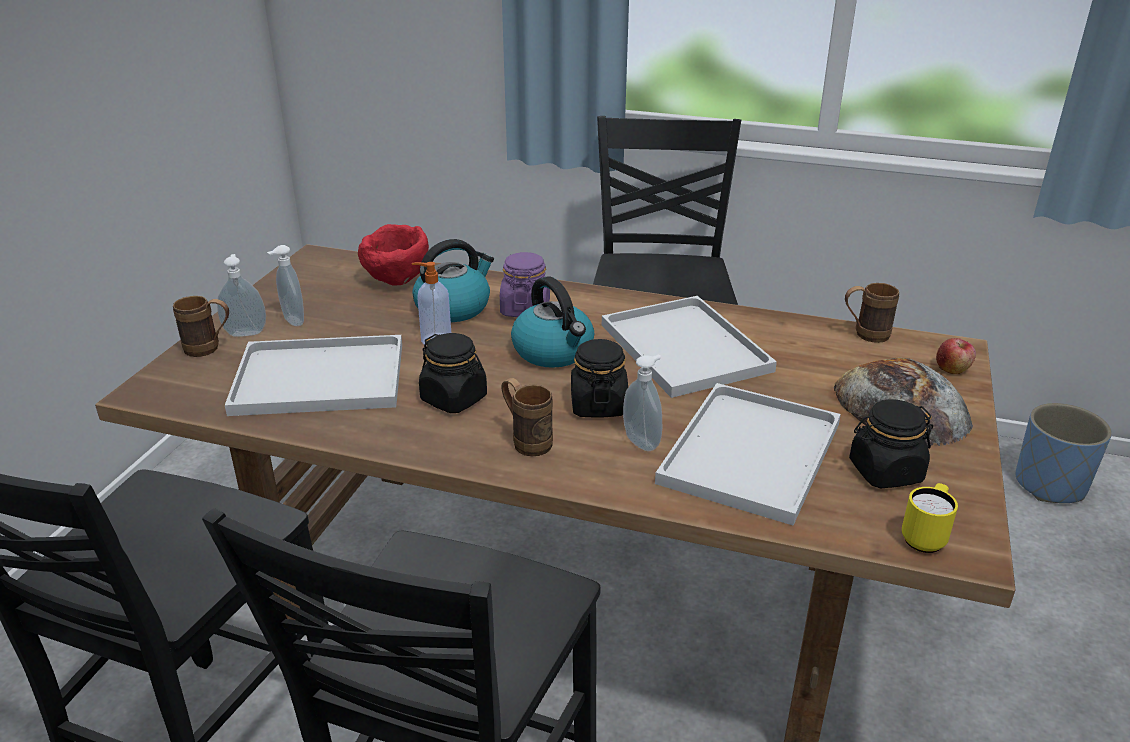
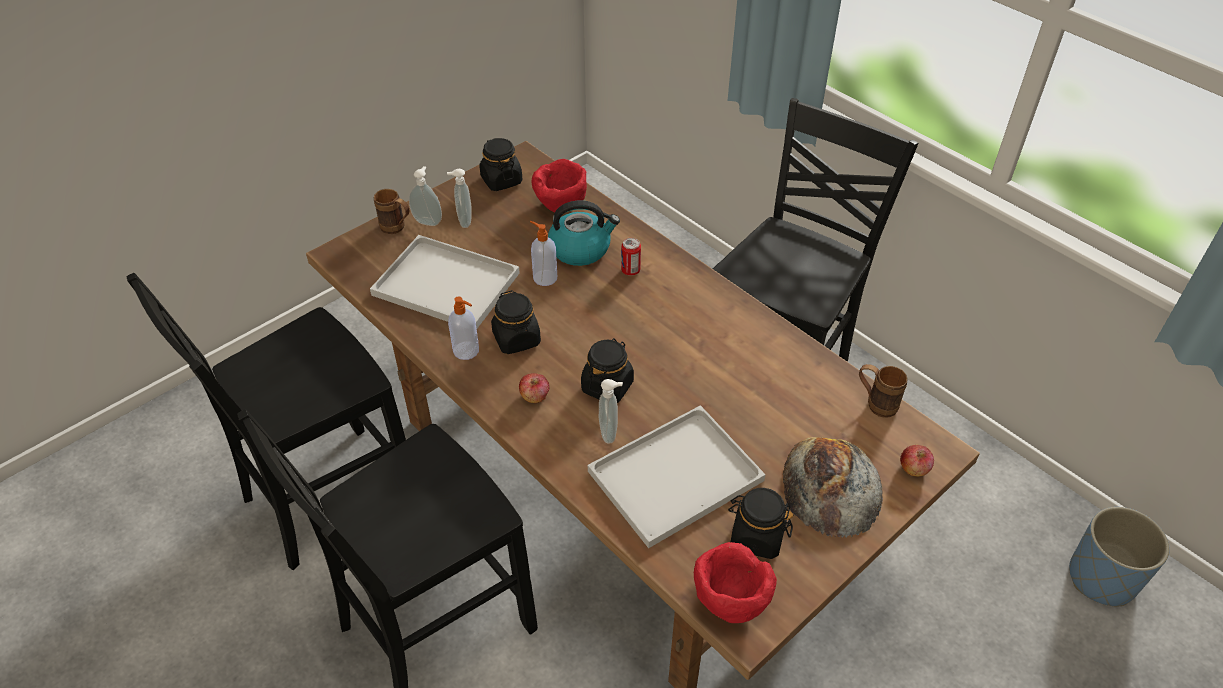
camera: 30 degrees right, 15 degrees up
purple jar [500,252,550,317] -> can [621,238,641,276]
brown mug [501,378,553,457] -> apple [519,373,550,403]
kettle [511,276,594,368] -> none
white tray [602,296,777,398] -> none
yellow mug [902,483,958,553] -> red bowl [694,542,777,623]
none -> soap dispenser [448,296,479,360]
none -> black jar [479,138,522,191]

